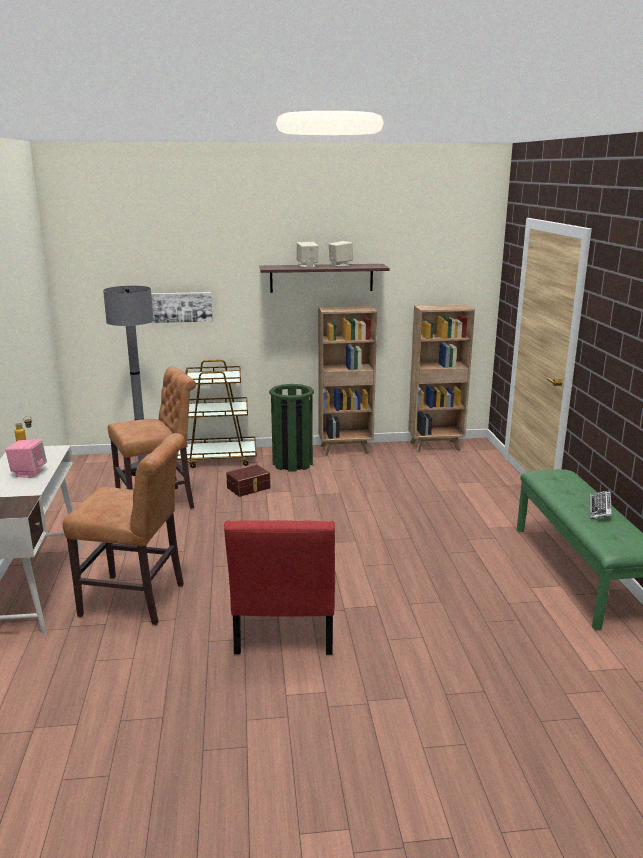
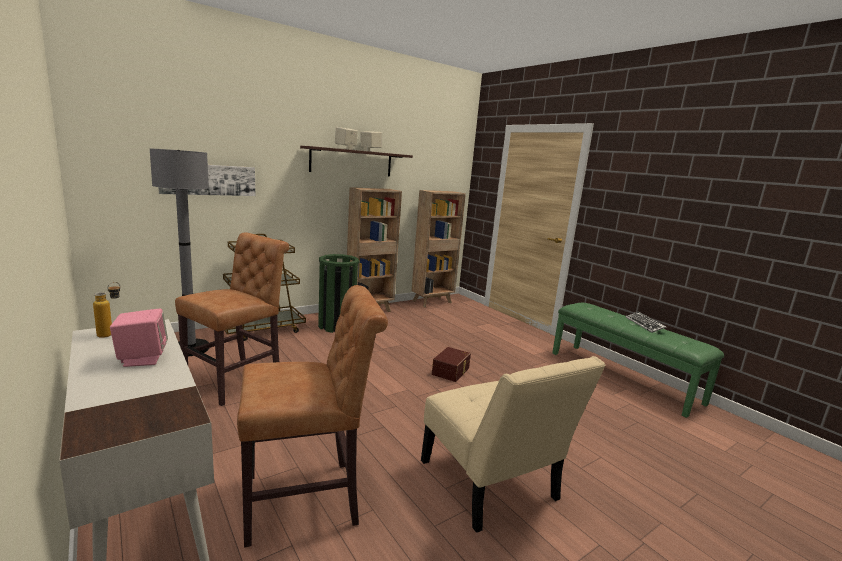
camera: 30 degrees left, 5 degrees down
red chair [224,520,335,655] -> beige chair [421,356,606,533]
brown storage box [226,465,270,497] -> brown storage box moved to [432,347,471,382]

